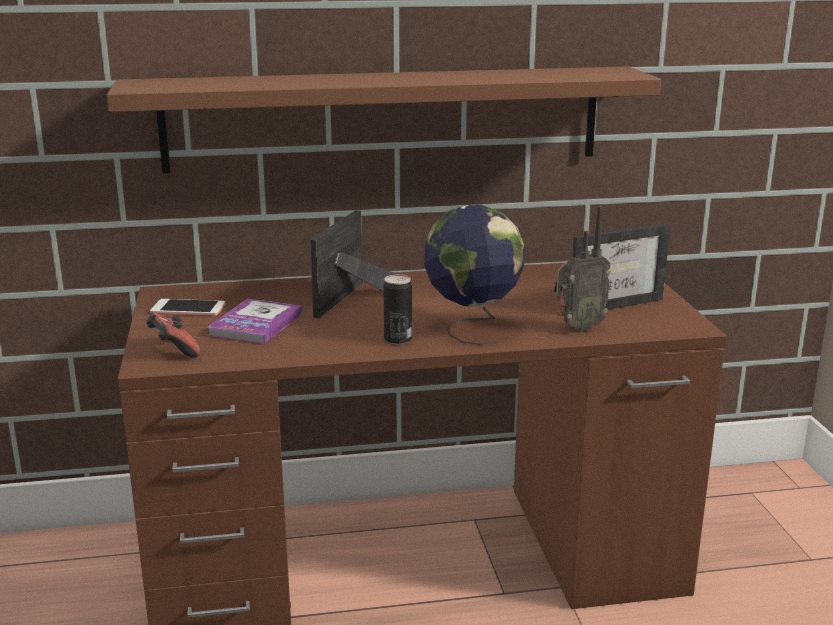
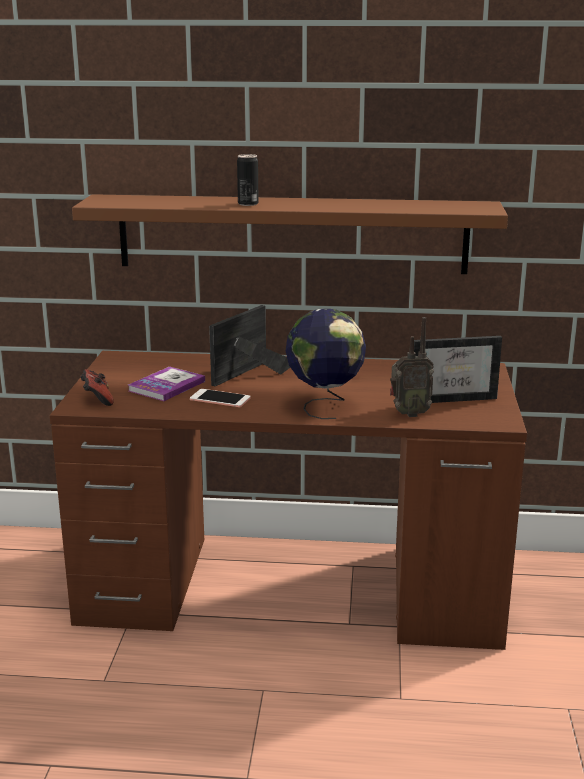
camera: 15 degrees right, 0 degrees up
phone [150,299,225,316] -> phone moved to [190,389,251,407]
can [383,274,412,344] -> can moved to [237,154,259,206]

